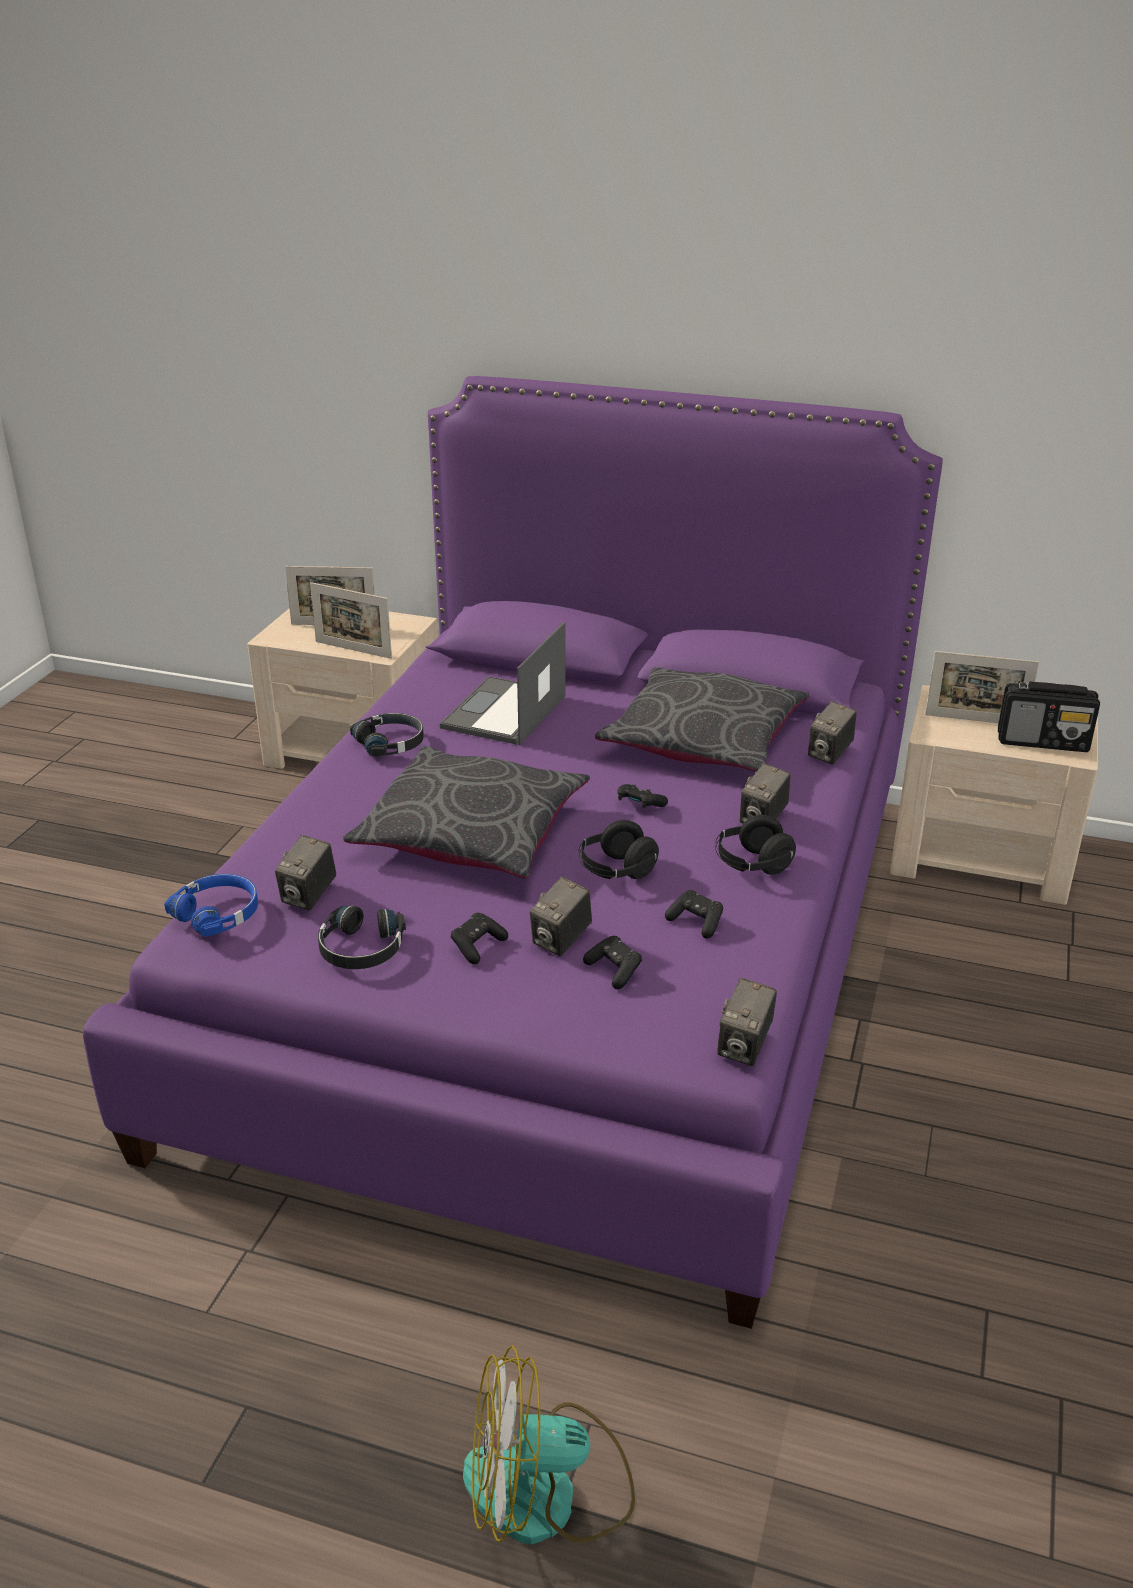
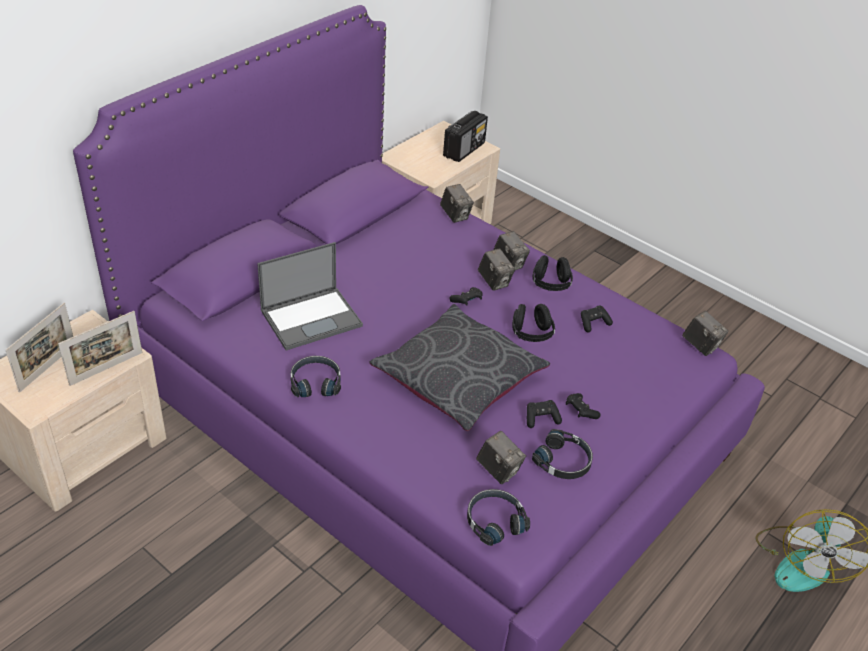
camera: 70 degrees left, 10 degrees up
blue headphones [164,874,258,937] -> black headphones [467,489,530,546]
laptop [440,622,566,745] -> laptop turned 75 degrees counterclockwise [257,242,363,350]
camera [530,877,592,956] -> camera moved to [478,248,515,291]
black game controller [583,936,642,989] -> black game controller moved to [527,400,562,428]
grey pillow [595,668,809,772] -> none
picture frame [925,651,1039,723] -> none

